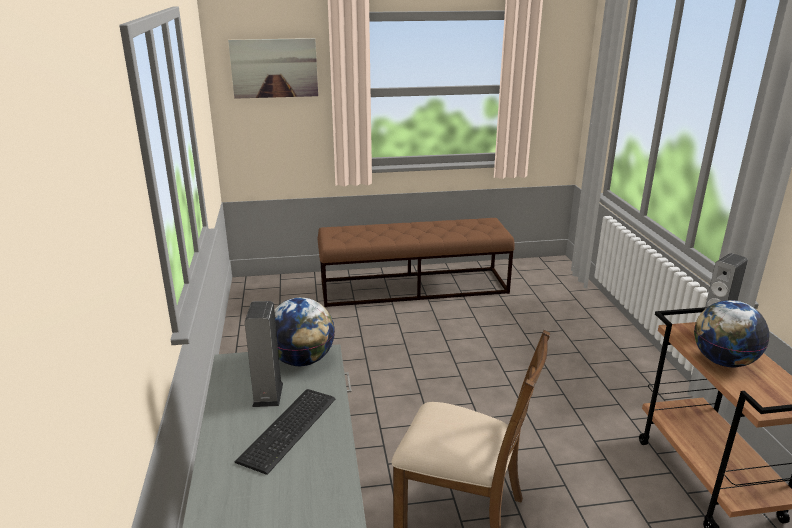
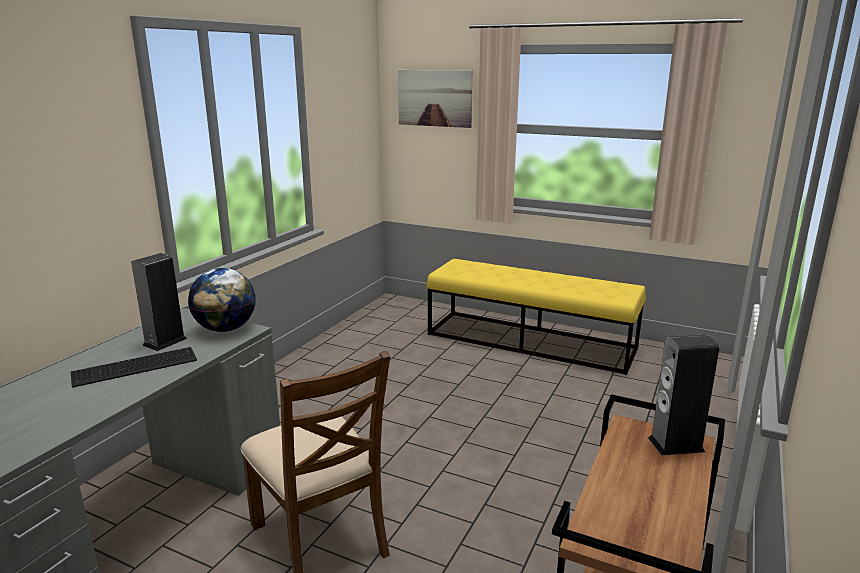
camera: 35 degrees right, 5 degrees down
brown bench [317,218,515,307] -> yellow bench [427,259,646,375]
globe [694,300,769,367] -> none

